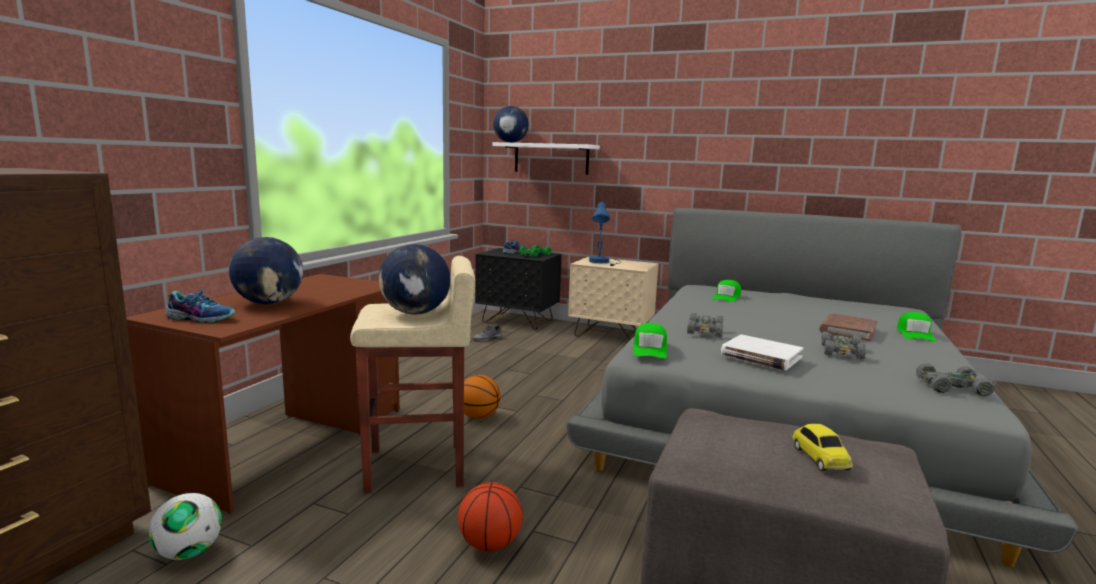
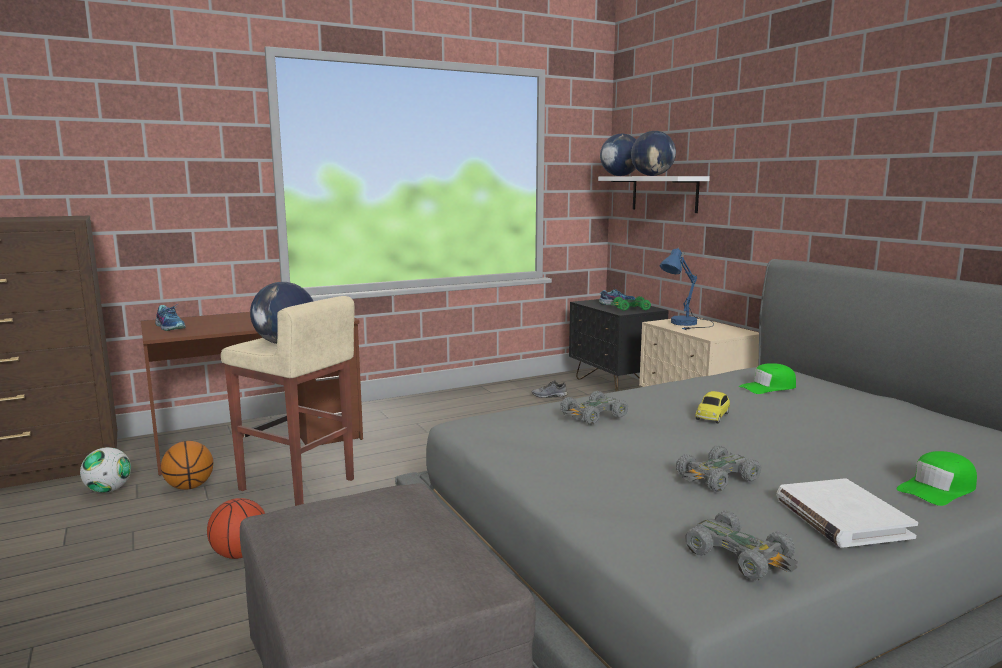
camera: 40 degrees right, 0 degrees up
globe [229,237,303,304] -> globe moved to [631,131,676,176]
basketball [464,375,501,419] -> basketball moved to [161,441,213,490]
green cap [633,323,667,358] -> none
white book [721,334,803,370] -> white book moved to [777,478,918,548]
toy car [793,424,853,471] -> toy car moved to [695,391,730,424]
brown book [819,313,878,341] -> none

